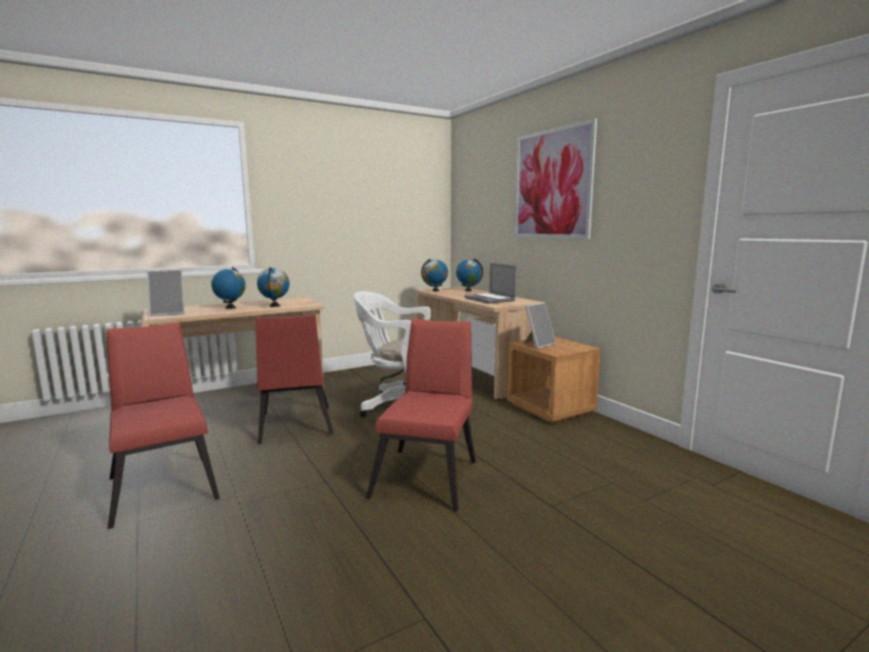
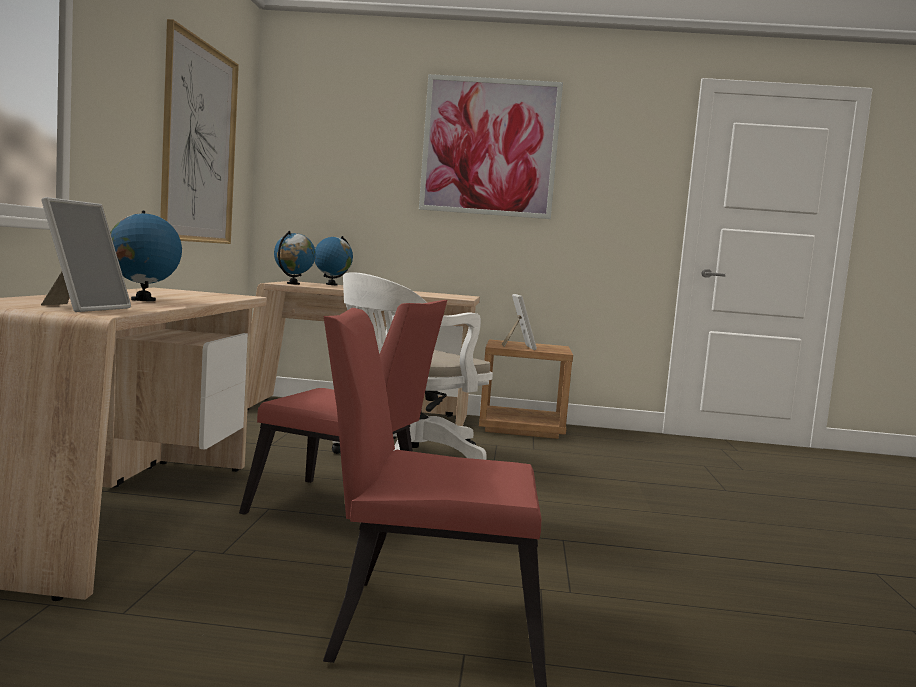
camera: 55 degrees left, 5 degrees down
globe [257,267,289,307] -> none
red chair [366,318,476,512] -> none
laptop [464,263,516,304] -> none
none -> picture [160,19,239,244]

